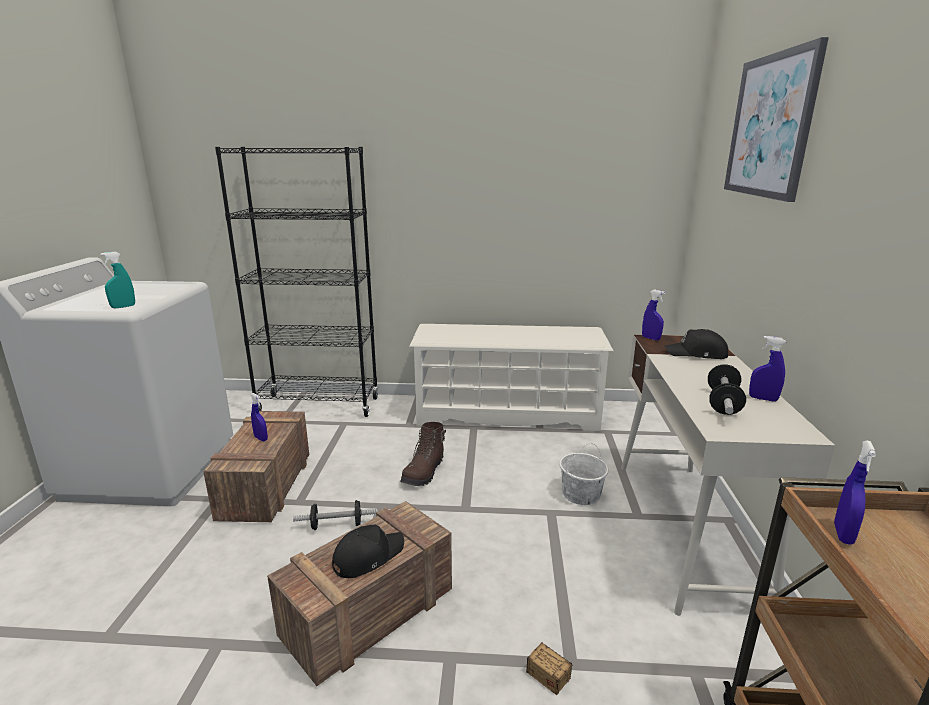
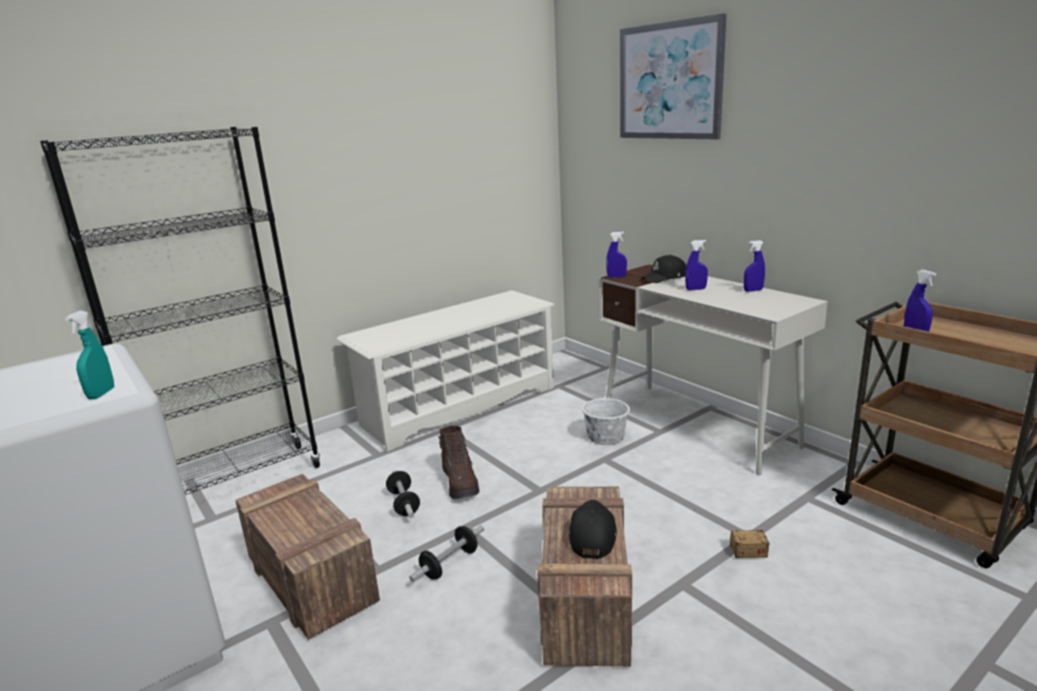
camera: 40 degrees left, 0 degrees up
blue spray bottle [251,393,268,441] -> blue spray bottle moved to [685,240,708,290]
dumbbell [708,364,746,415] -> dumbbell moved to [386,470,420,518]

